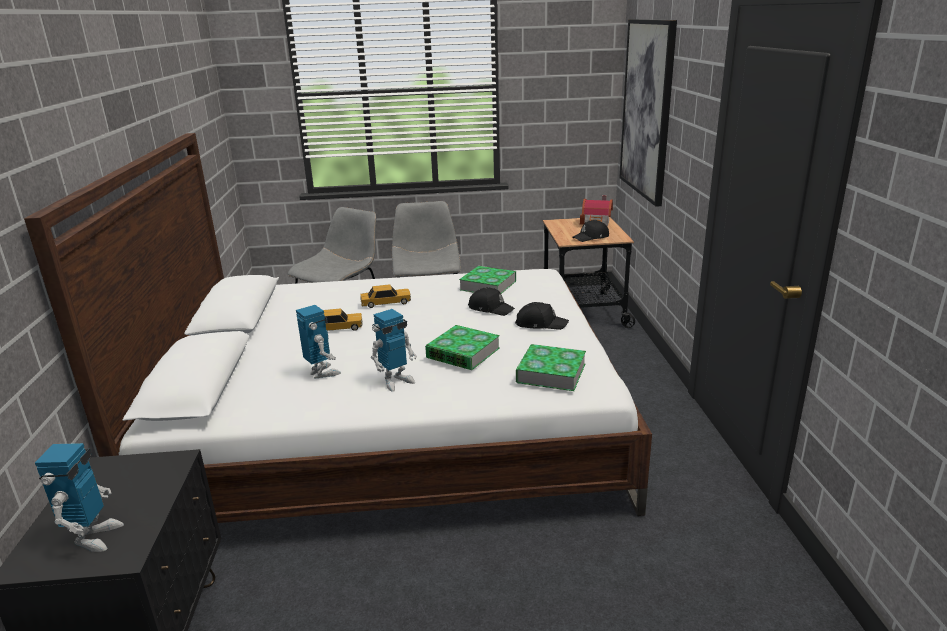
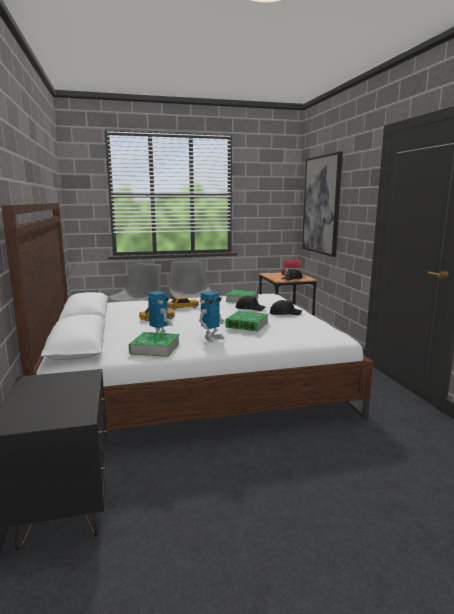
camera: 10 degrees left, 10 degrees down
toy robot [35,443,124,552] -> none
book [516,344,586,391] -> book moved to [129,332,180,357]

